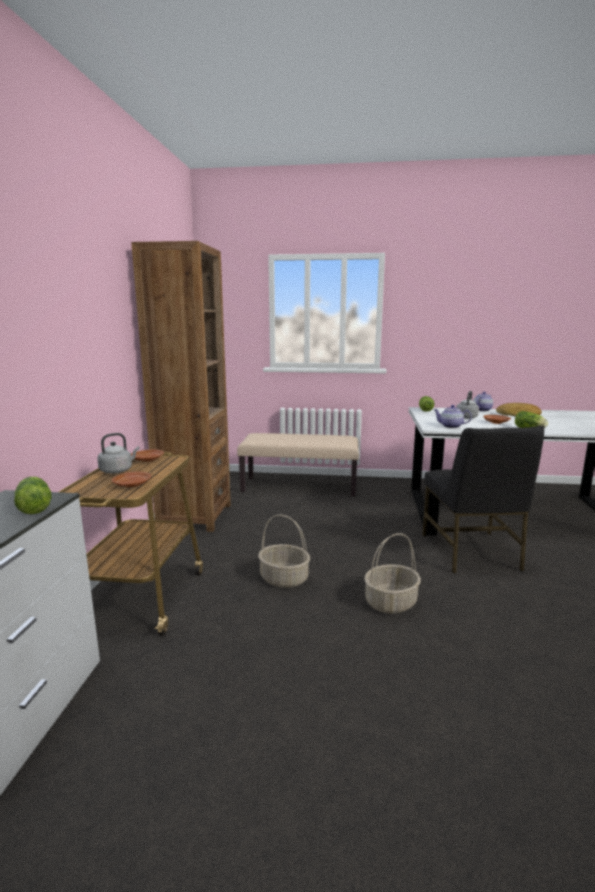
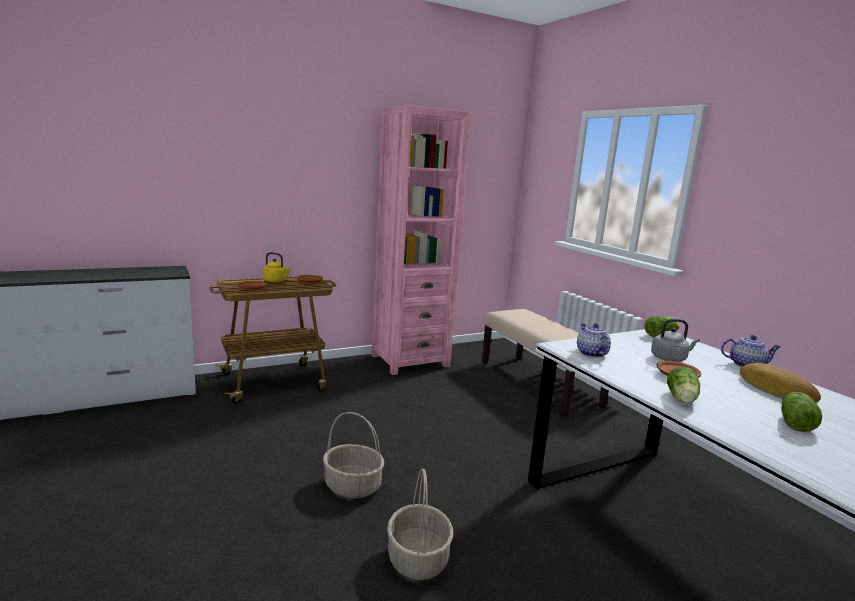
camera: 55 degrees right, 0 degrees up
lettuce [14,477,52,514] -> lettuce moved to [781,392,822,432]
grey kettle [97,433,139,473] -> yellow kettle [263,252,292,283]
brown bookcase [131,241,231,532] -> pink bookcase [372,105,471,375]
basket [258,515,310,588] -> basket moved to [387,469,453,581]
black chair [422,426,544,574] -> none

